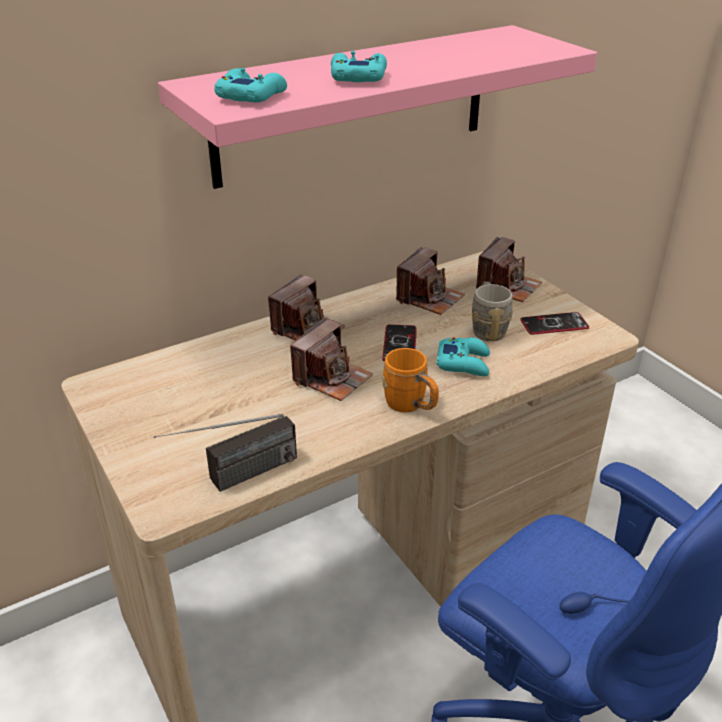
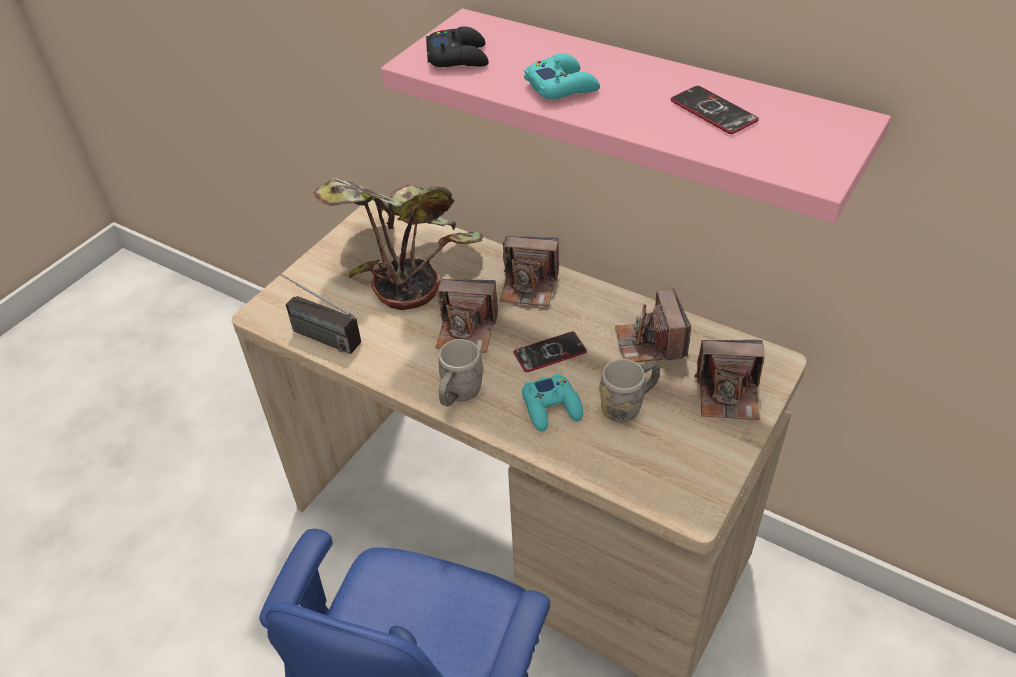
camera: 65 degrees right, 10 degrees up
turquoise game controller [214,68,287,102] -> black game controller [426,27,489,67]
orange mug [382,348,439,412] -> grey mug [439,339,484,407]
camera [396,247,465,315] -> camera turned 75 degrees clockwise [615,289,691,362]
phone [520,312,589,335] -> phone moved to [671,86,759,134]
none -> potted plant [312,178,483,310]

